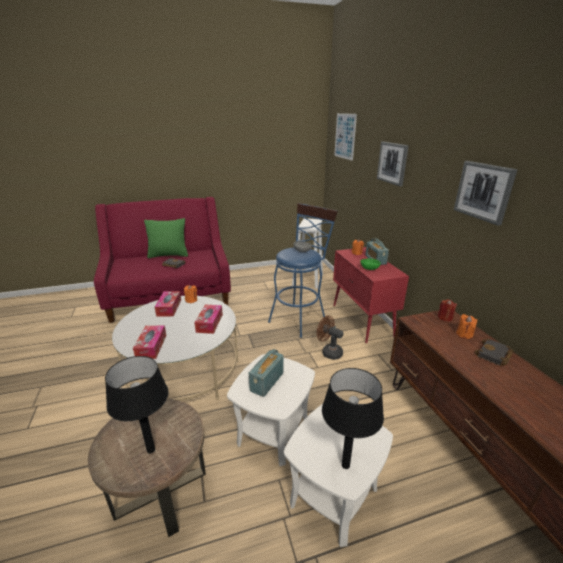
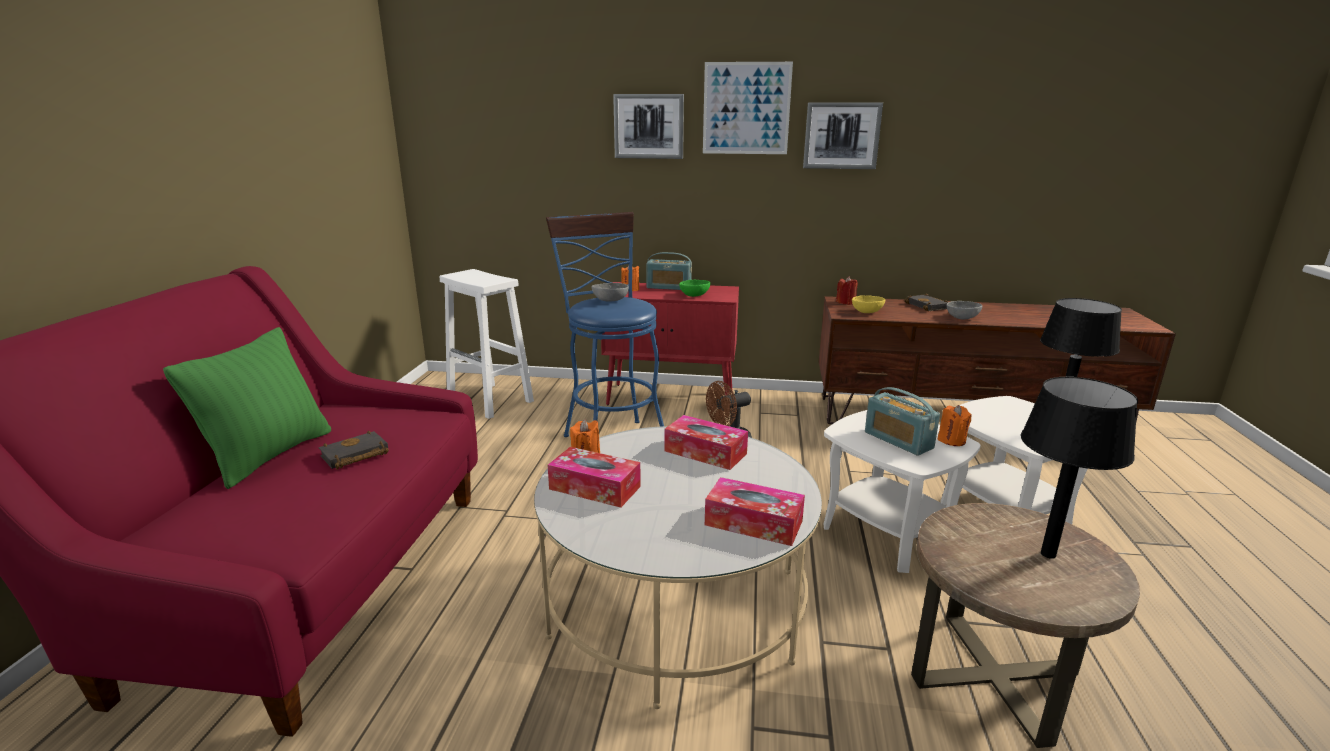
camera: 65 degrees left, 5 degrees down
picture [334,113,357,161] -> picture moved to [703,62,793,154]
orange candle [456,314,477,339] -> orange candle moved to [937,405,971,446]
none -> yellow bowl [852,295,885,313]
none -> grey bowl [947,301,982,319]

